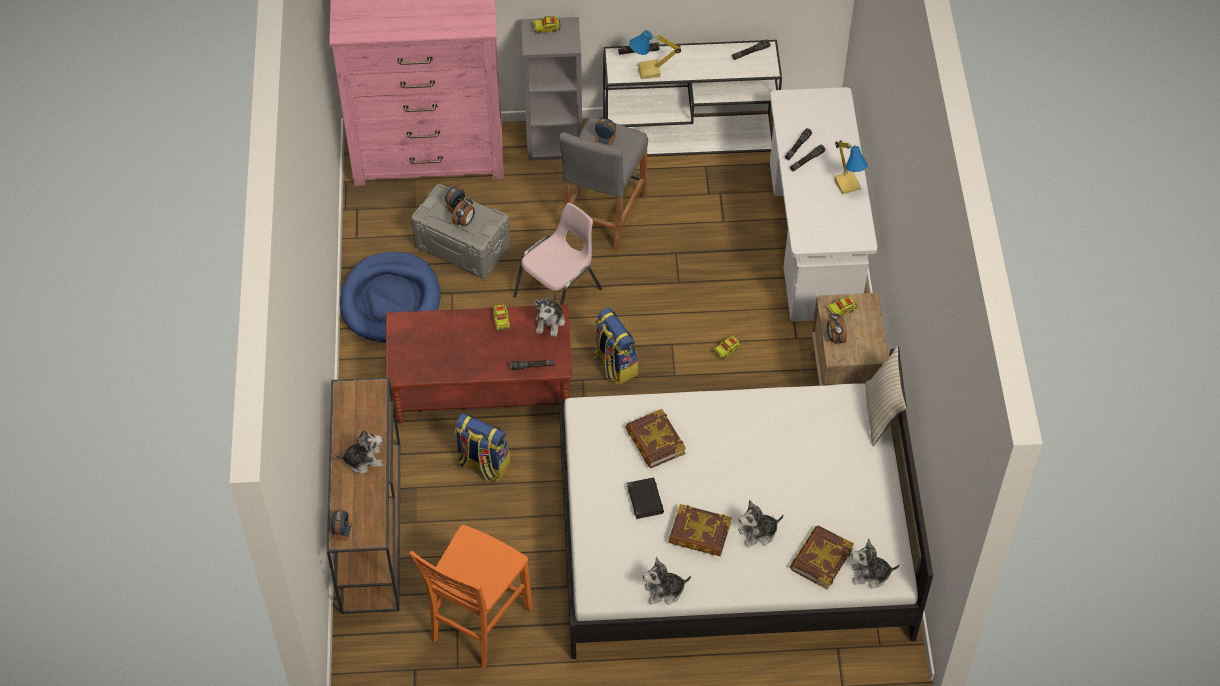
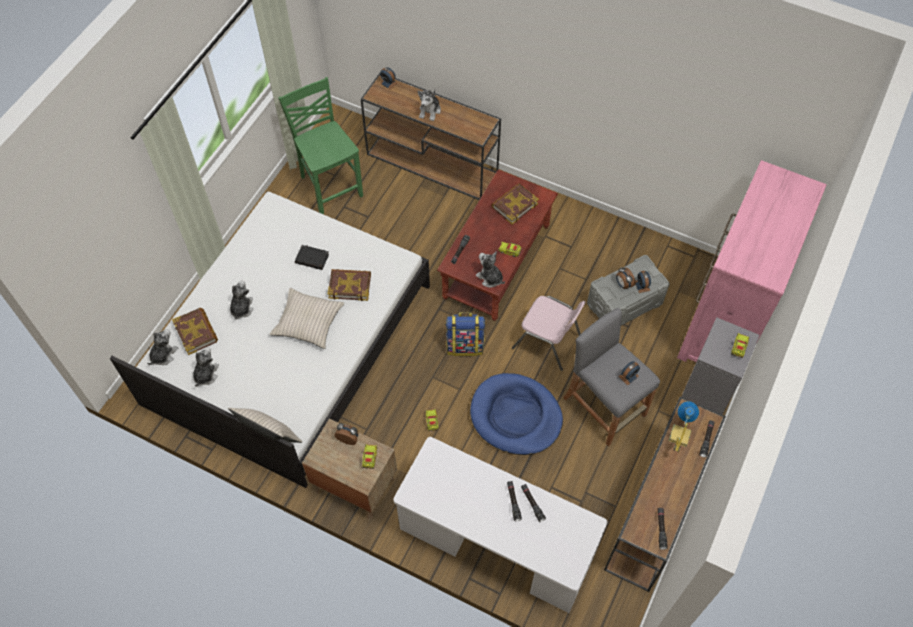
camera: 120 degrees right, 5 degrees up
blue dog bed [340,252,440,343] -> blue dog bed moved to [470,373,563,455]
orange chair [409,525,532,668] -> green chair [278,77,363,214]
backpack [455,413,510,481] -> none
pink chair [513,202,602,305] -> pink chair turned 45 degrees counterclockwise [512,296,586,371]
white console table [603,40,782,157] -> brown console table [604,397,726,592]
plush toy [643,557,691,605] -> plush toy moved to [193,347,219,387]
book [669,504,732,556] -> book moved to [491,183,539,225]
table lamp [834,140,868,195] -> none
none -> beige pillow [270,288,344,349]

